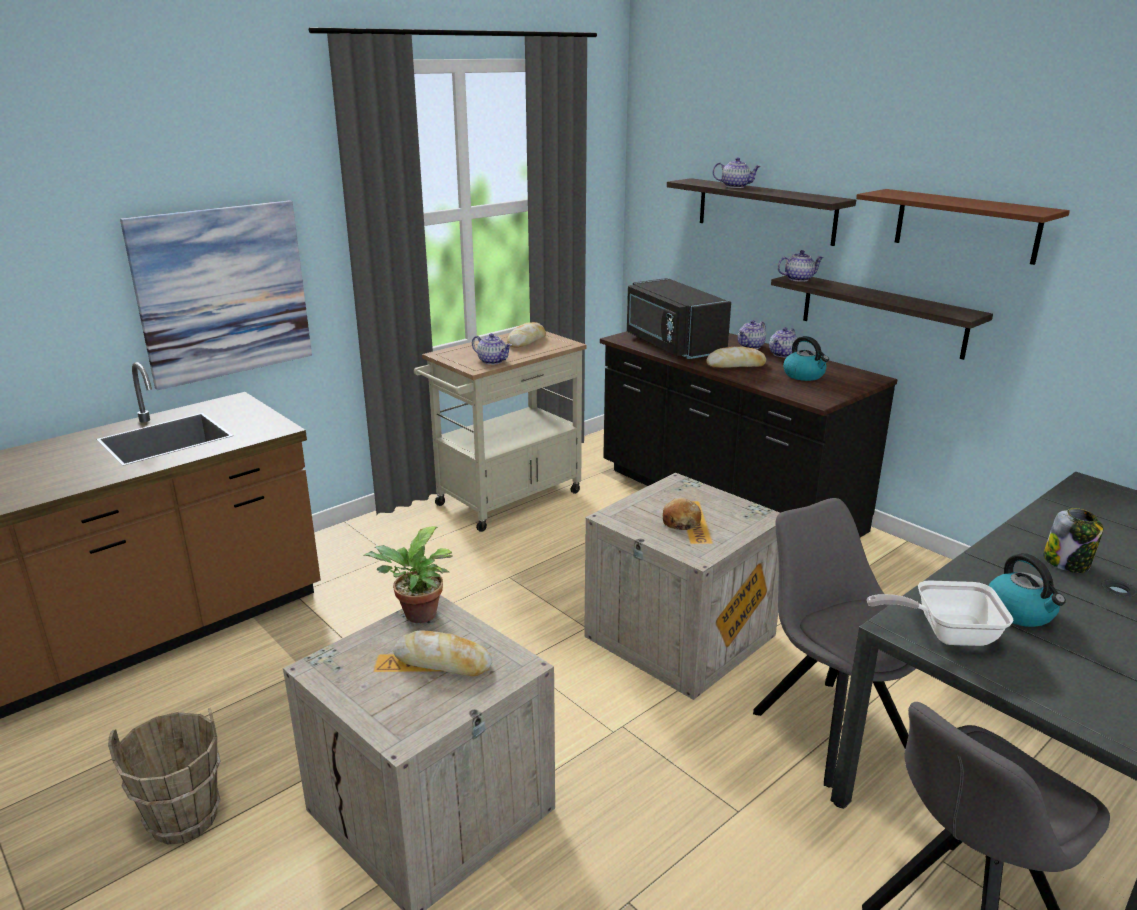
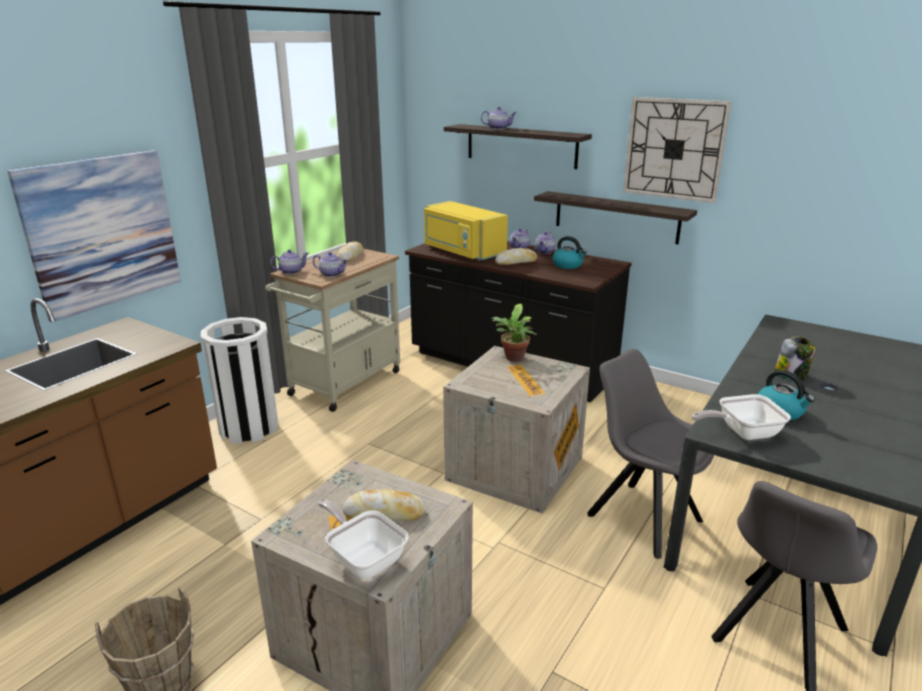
camera: 15 degrees left, 0 degrees up
potted plant [363,526,453,623] -> potted plant moved to [491,304,537,362]
black microwave [627,278,731,359] -> yellow microwave [424,201,508,261]
bread [663,498,701,530] -> none
teapot [777,250,824,282] -> teapot moved to [270,249,309,274]
brown shelf [856,189,1070,265] -> wall clock [623,97,731,203]
none -> white trash can [201,317,278,444]
none -> frying pan [318,499,409,579]

